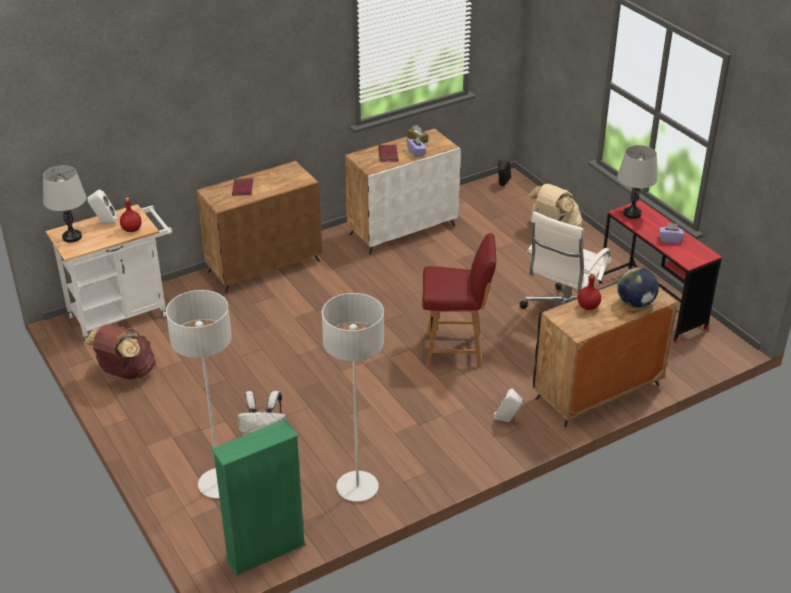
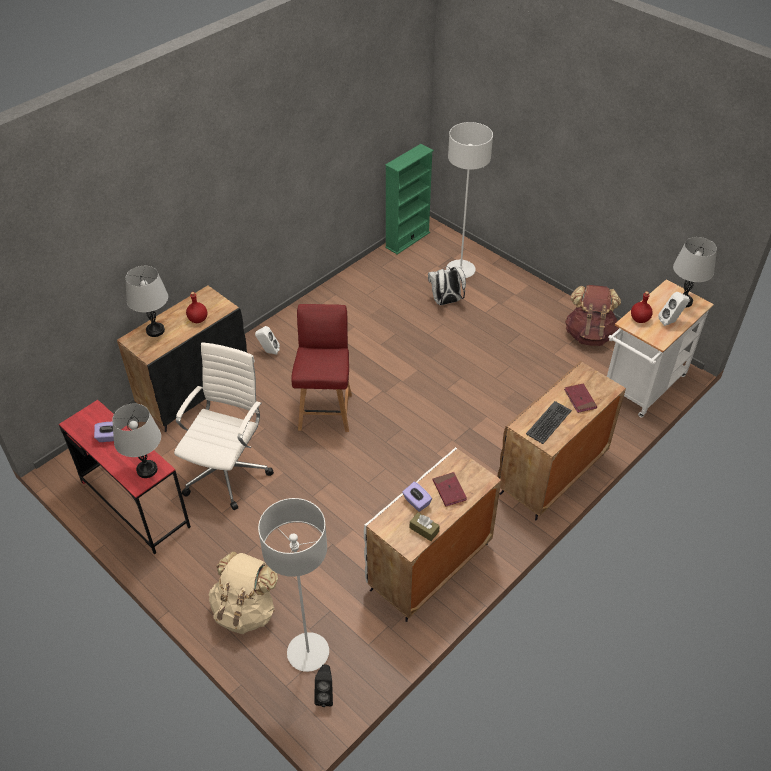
camera: 165 degrees right, 10 degrees up
grey floor lamp [322,293,384,502] -> grey floor lamp moved to [258,498,329,672]
red chair [422,233,496,367] -> red chair turned 105 degrees clockwise [291,304,352,432]
globe [617,267,659,308] -> grey table lamp [126,266,168,337]
none -> keyboard [526,401,572,444]

